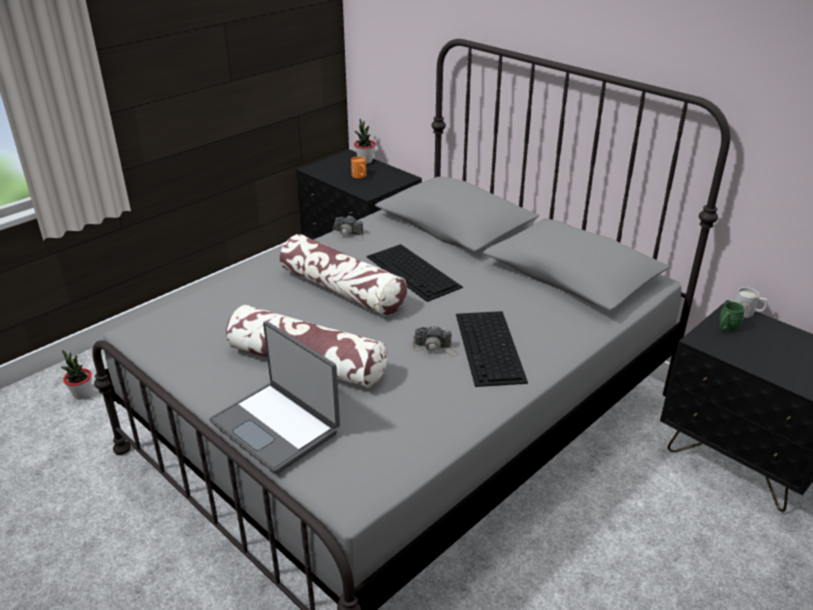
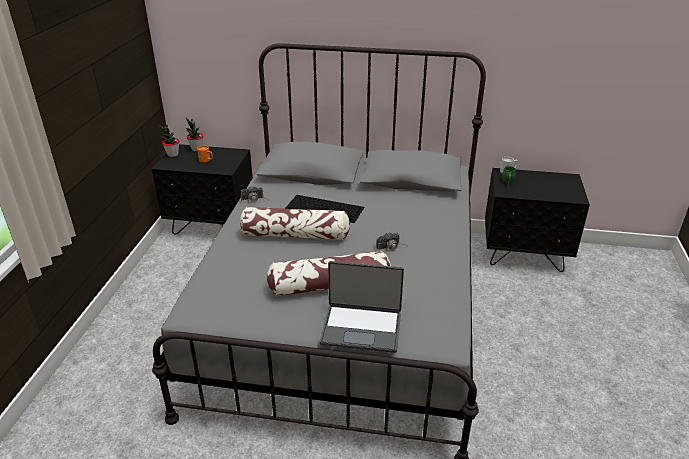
camera: 35 degrees left, 0 degrees up
potted plant [60,349,92,400] -> potted plant moved to [159,124,179,157]
keyboard [456,311,528,387] -> none

